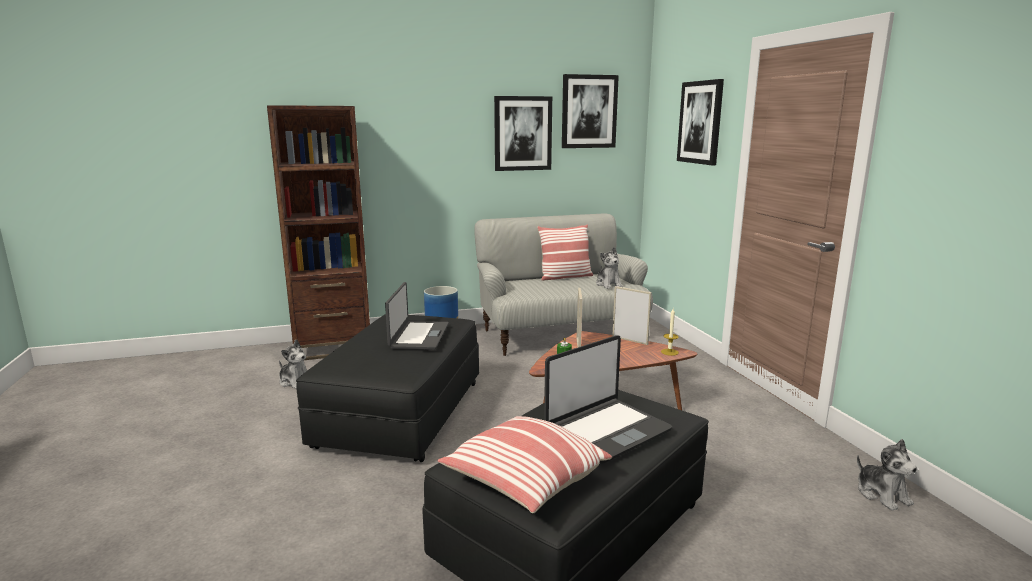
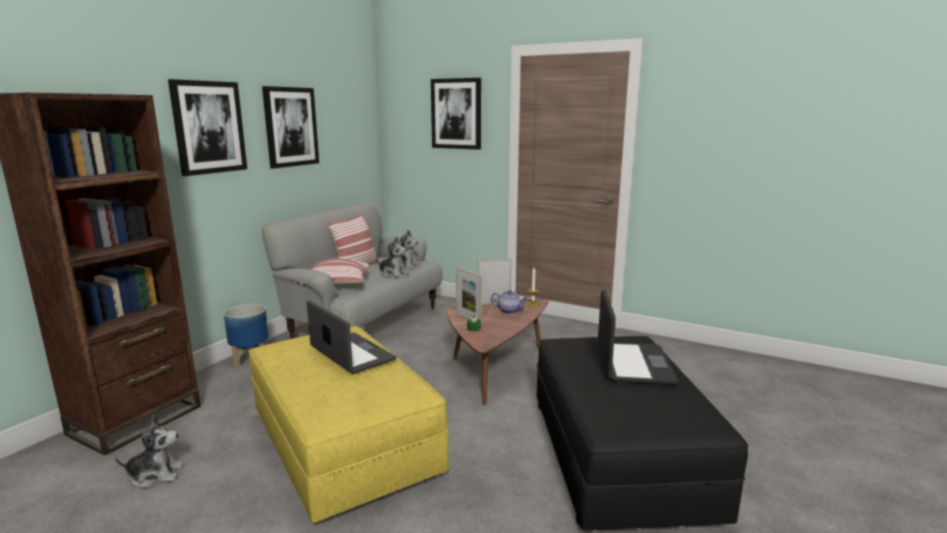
camera: 45 degrees left, 0 degrees up
black ottoman [296,314,479,462] -> yellow ottoman [249,326,449,524]
pillow [437,416,612,513] -> pillow moved to [300,258,371,286]
picture [562,74,619,148] -> picture moved to [168,79,247,176]
plush toy [857,439,917,511] -> plush toy moved to [376,236,409,278]
none -> teapot [491,290,529,314]

